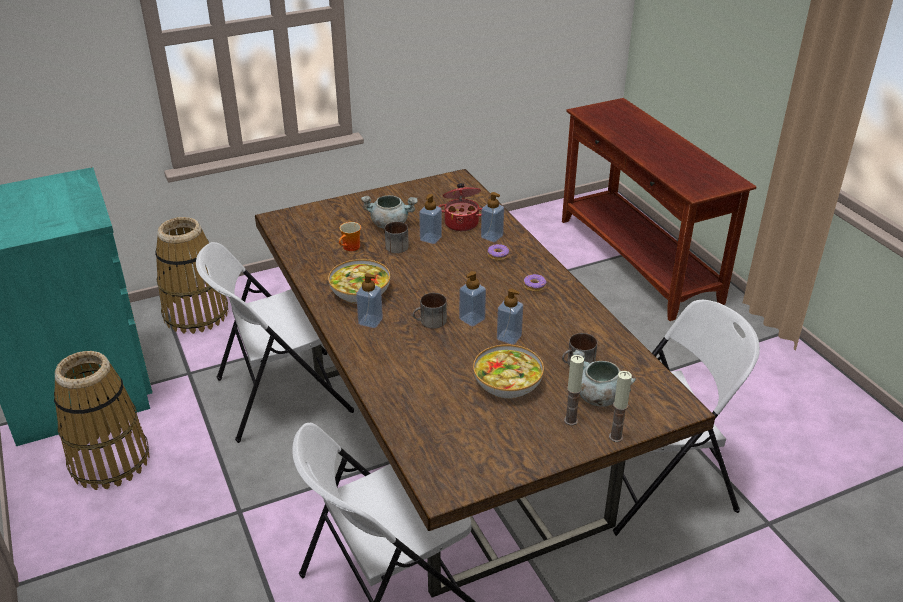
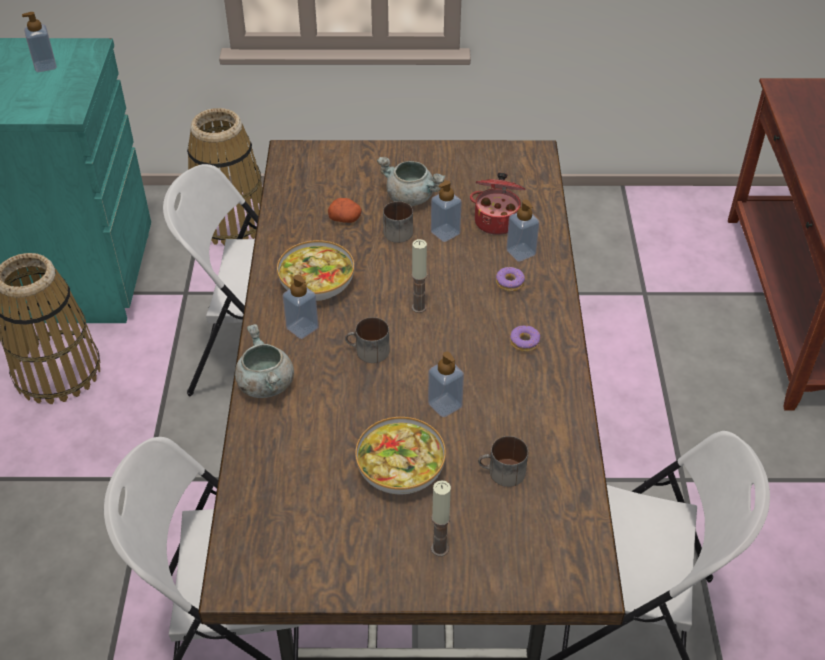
camera: 25 degrees right, 10 degrees up
mug [339,222,361,251] -> potato [328,198,362,223]
soap dispenser [459,271,486,327] -> soap dispenser moved to [22,12,57,72]
grey cooking pot [572,350,636,406] -> grey cooking pot moved to [235,324,294,398]
candle [609,371,632,442] -> candle moved to [412,239,427,313]

